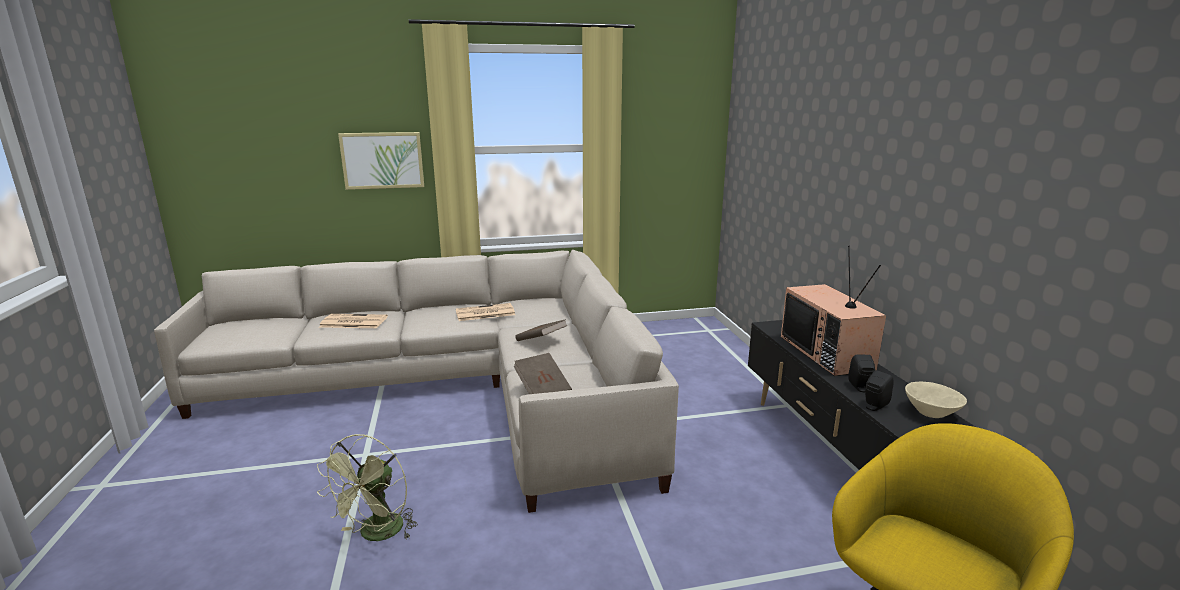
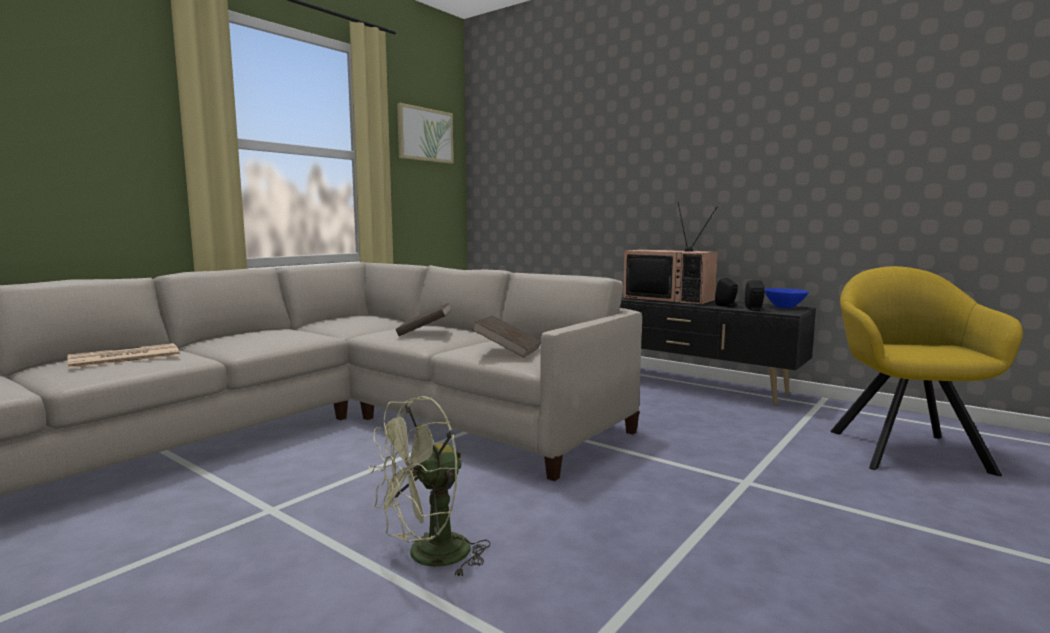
camera: 40 degrees left, 10 degrees down
green fan [317,434,418,541] -> green fan turned 75 degrees clockwise [369,396,491,578]
picture [338,132,424,190] -> picture moved to [397,103,454,164]
newspaper [456,303,515,321] -> none
beige bowl [905,382,967,418] -> blue bowl [765,288,809,308]

